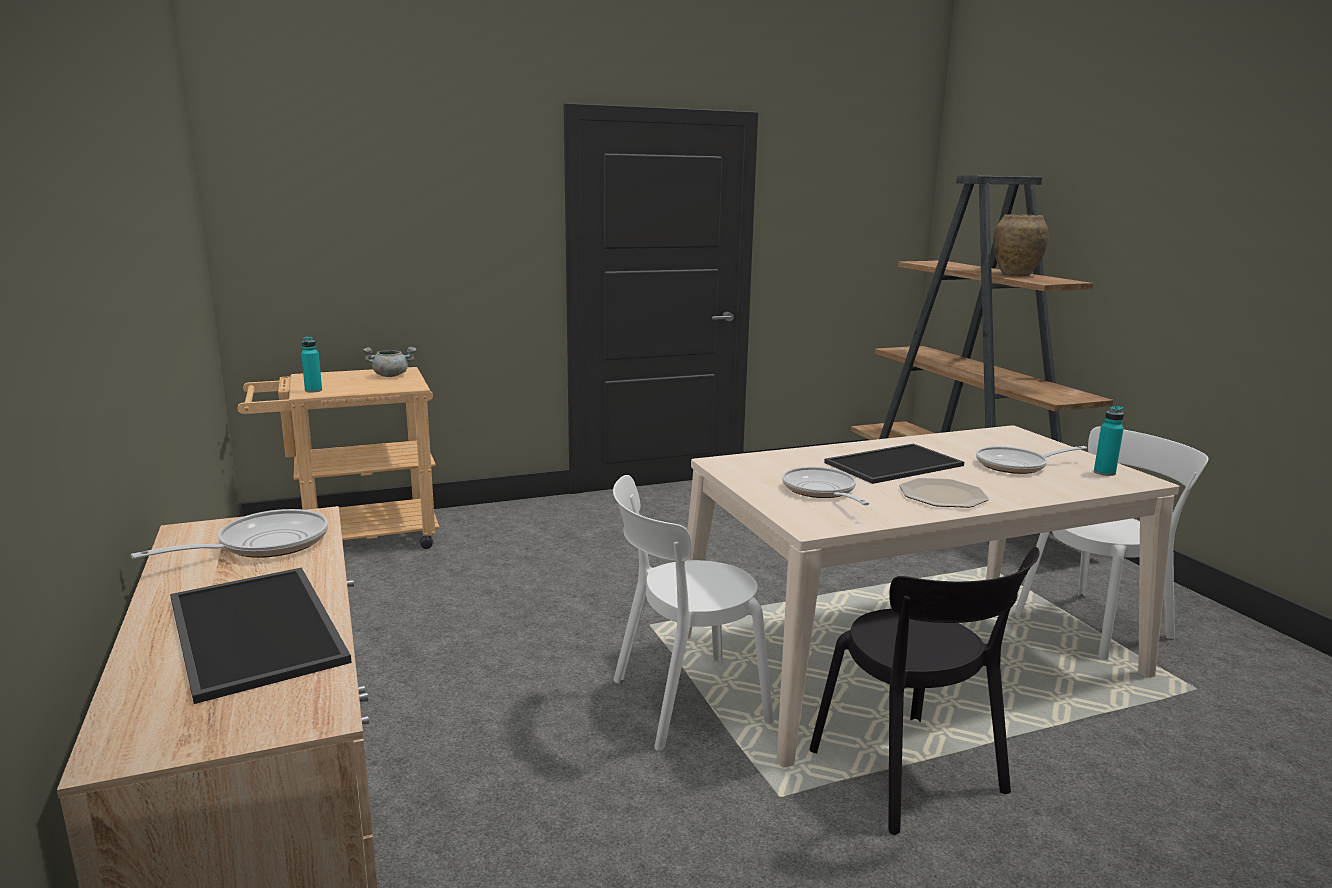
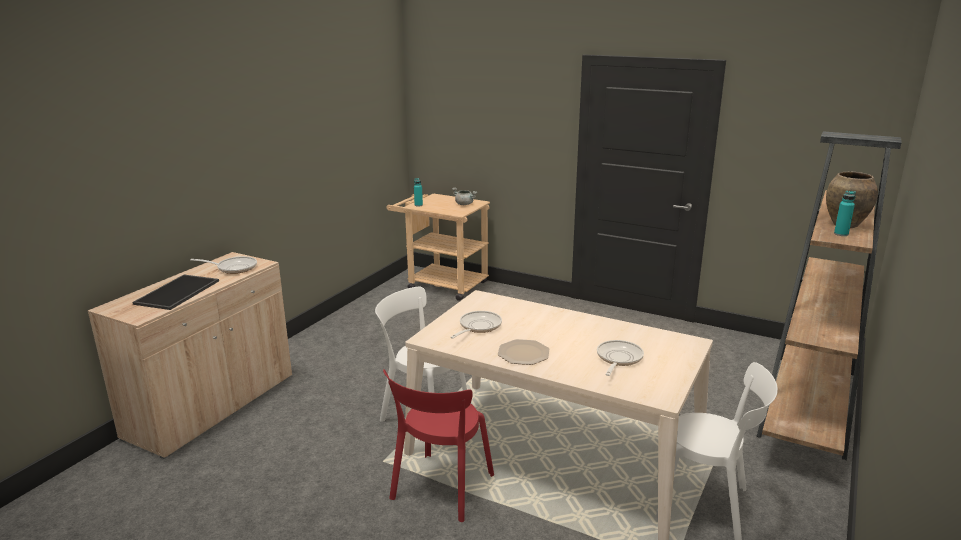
camera: 50 degrees right, 5 degrees up
black chair [809,547,1040,835] -> red chair [383,369,494,522]
tray [824,444,964,484] -> none
frying pan [976,446,1087,474] -> frying pan turned 75 degrees clockwise [597,340,644,376]
turquoise bottle [1094,406,1124,476] -> turquoise bottle moved to [834,191,856,236]

